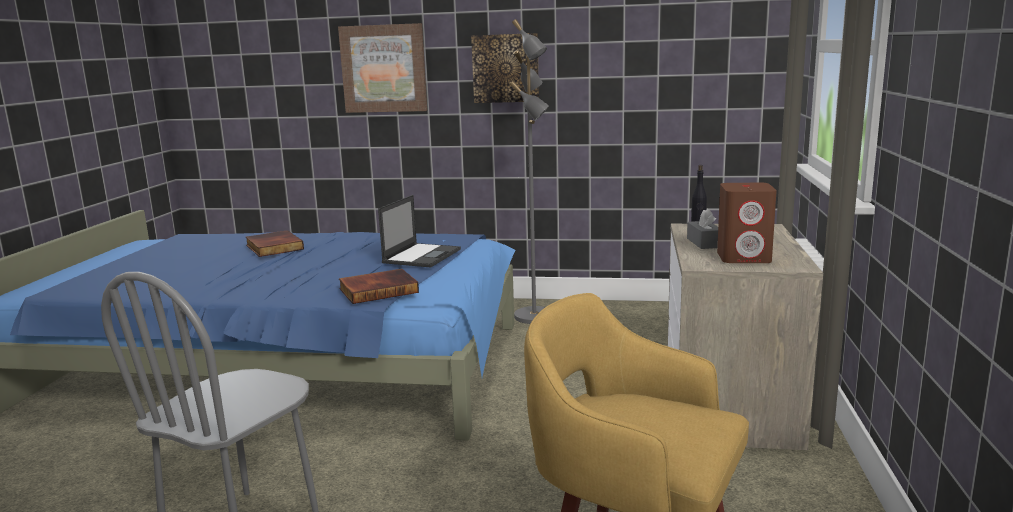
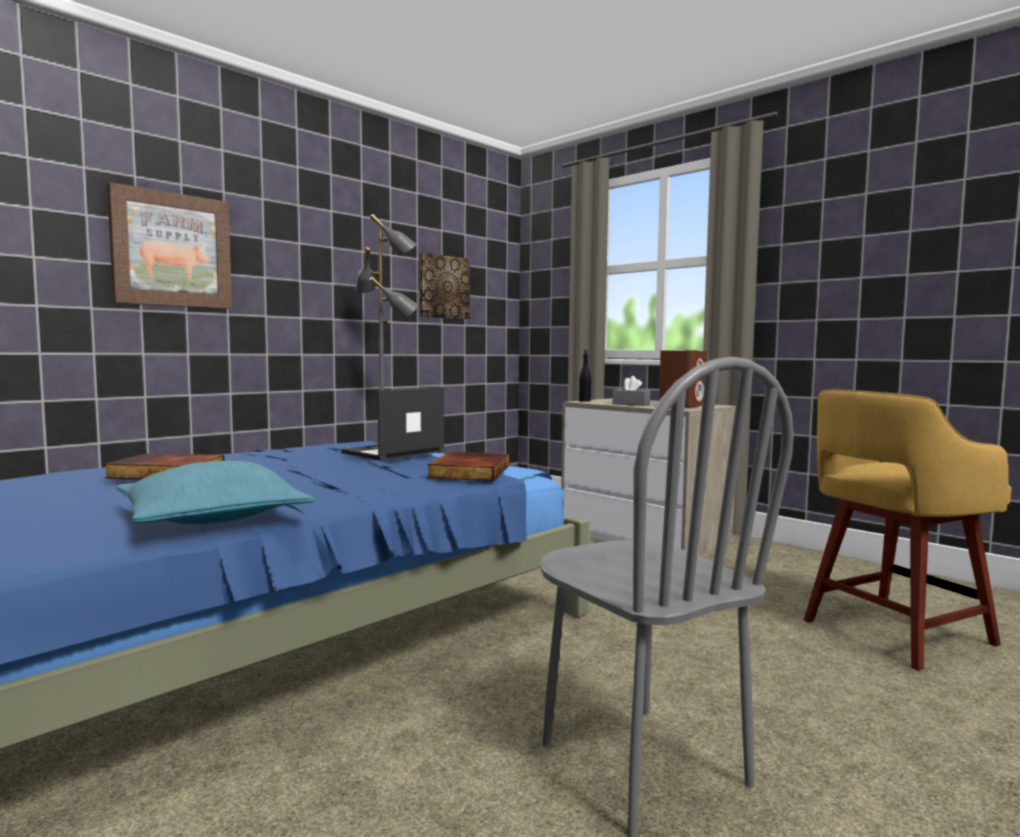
camera: 55 degrees left, 10 degrees down
laptop [378,195,461,268] -> laptop turned 105 degrees counterclockwise [341,387,445,461]
picture [471,33,539,103] -> picture moved to [419,253,470,319]
none -> turquoise pillow [116,461,315,524]

